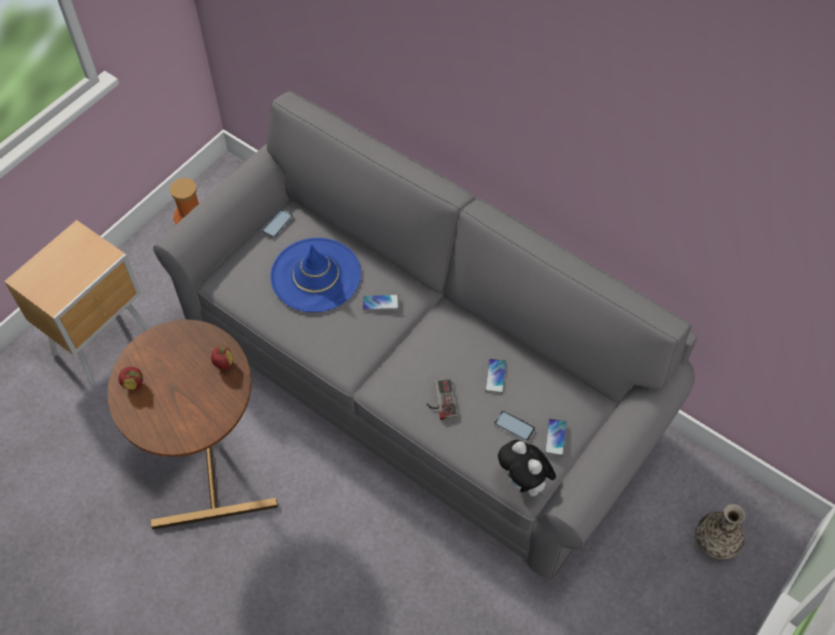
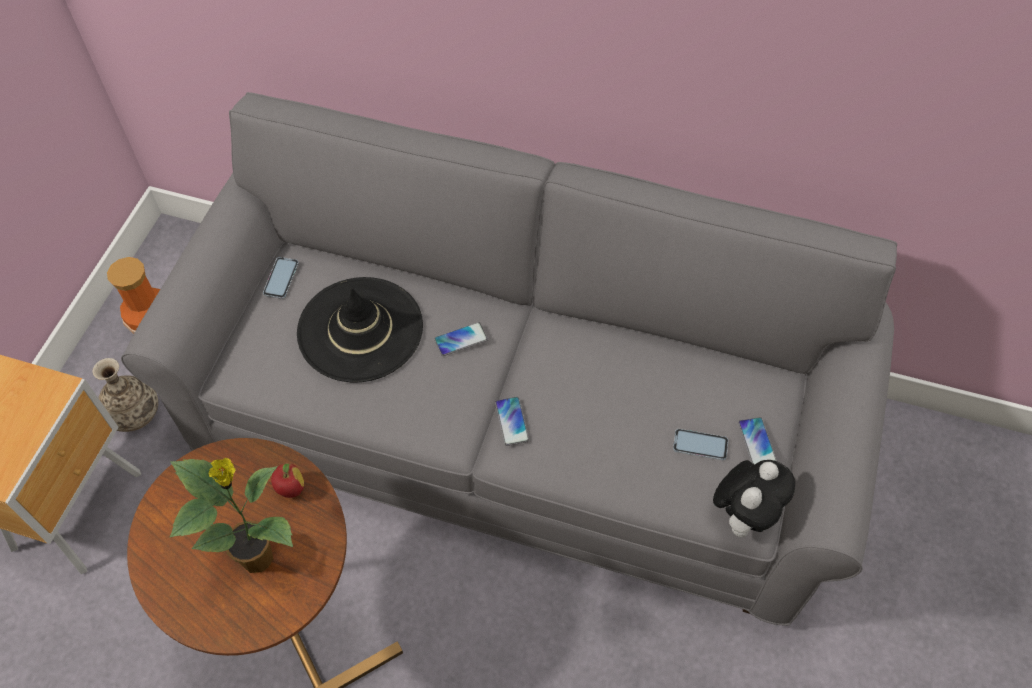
camera: 20 degrees left, 0 degrees up
apple [119,367,143,390] -> none
blue hat [270,238,361,312] -> black hat [297,277,423,382]
game controller [427,378,458,420] -> none
phone [485,359,507,394] -> phone moved to [495,397,529,446]
plush toy [498,440,556,499] -> plush toy turned 90 degrees counterclockwise [713,460,795,537]
vase [695,504,745,560] -> vase moved to [93,358,158,432]
none -> potted plant [169,458,293,573]

